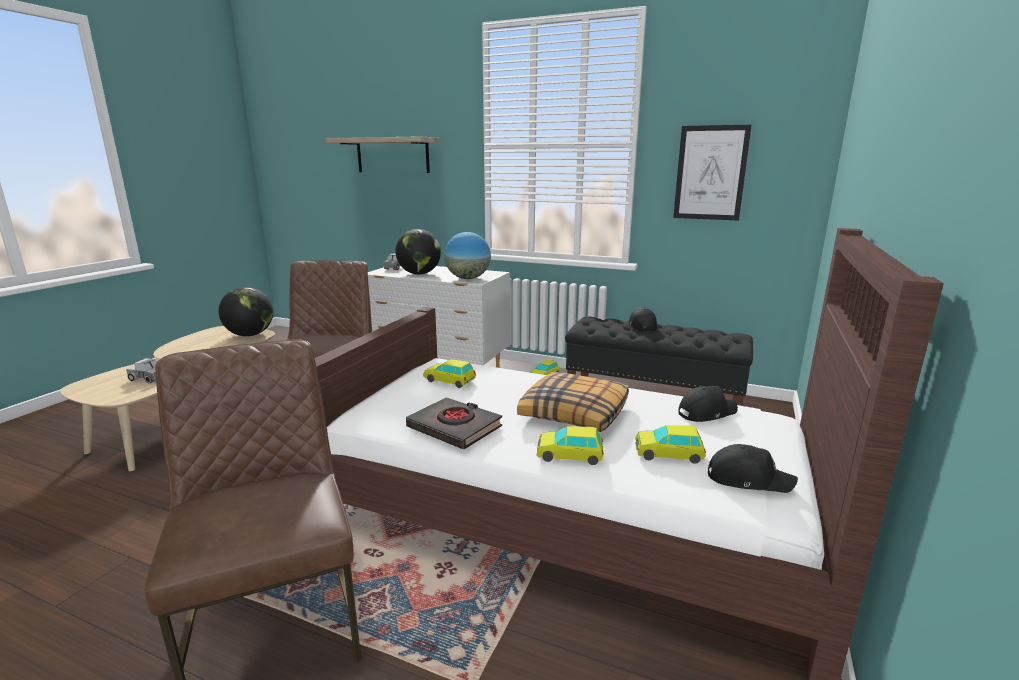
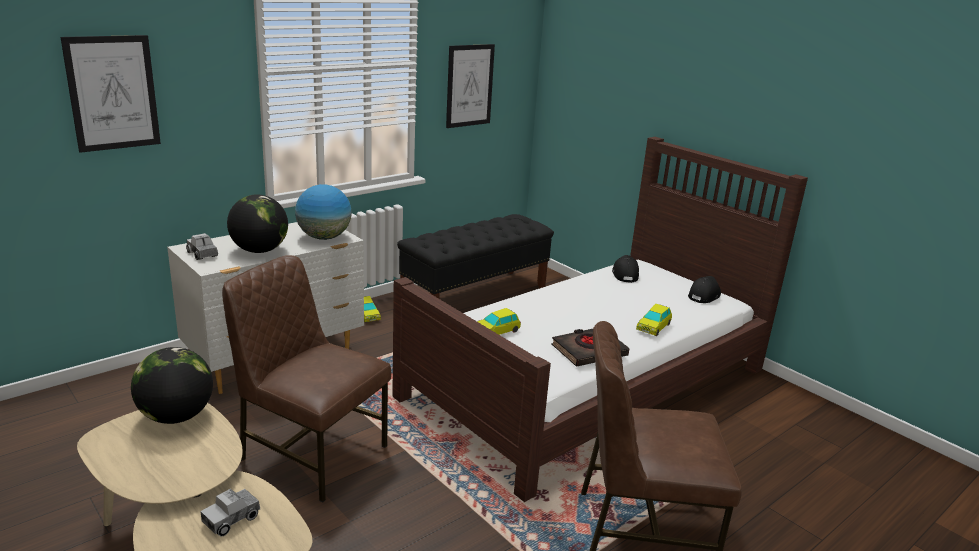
camera: 65 degrees left, 5 degrees up
shelf [325,136,439,173] -> picture [60,35,161,153]
pillow [517,372,629,432] -> none
black cap [628,307,657,332] -> none
toy car [635,425,706,464] -> none

